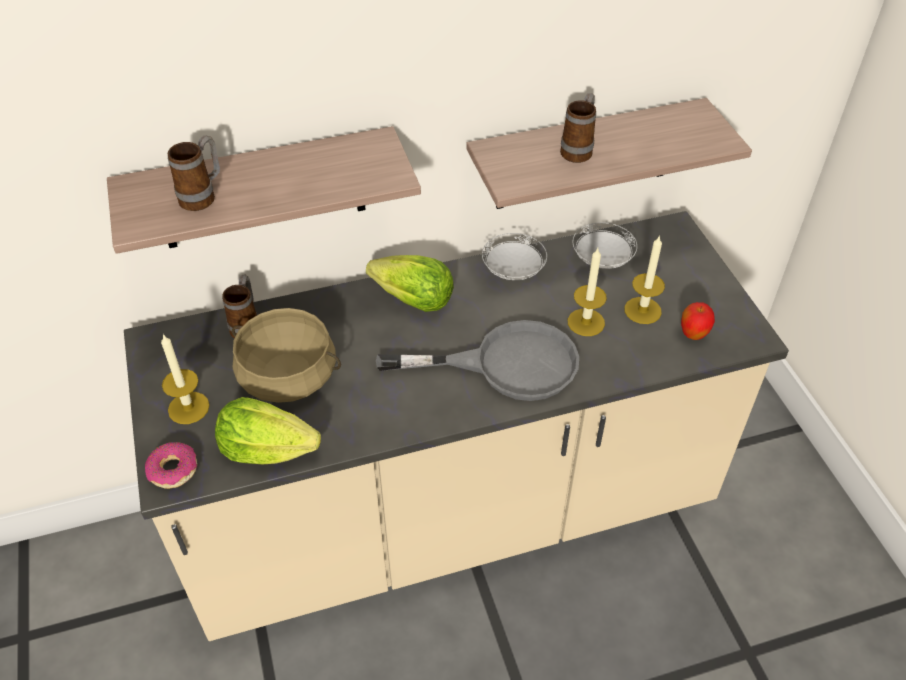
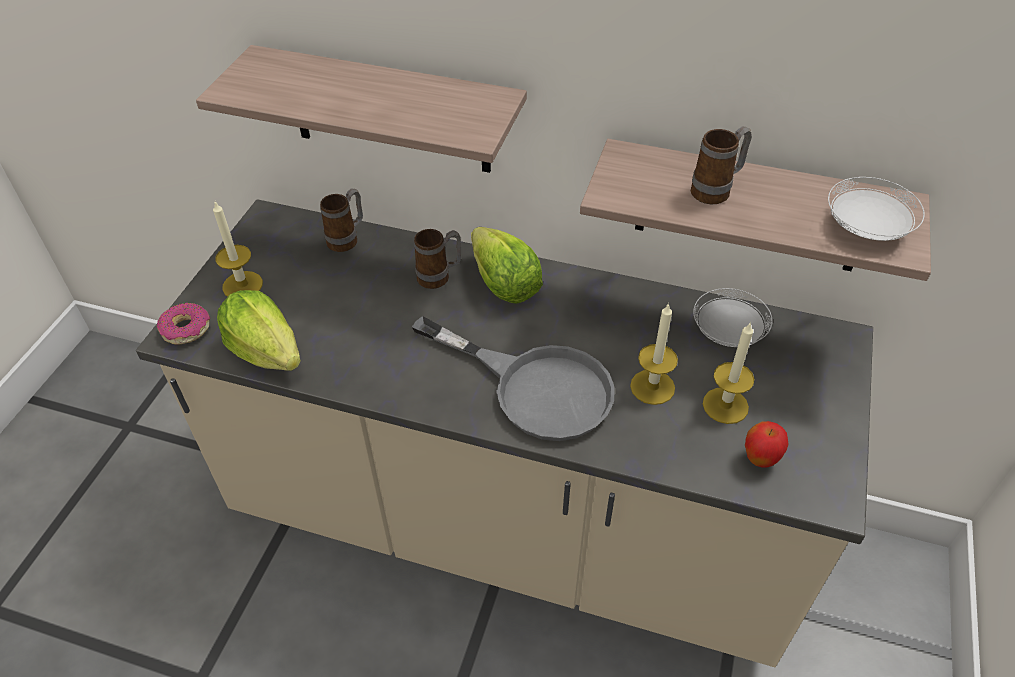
camera: 35 degrees right, 0 degrees up
mug [168,135,220,211] -> mug moved to [414,229,461,289]
beige cooking pot [232,308,341,403] -> none
white plate [482,233,547,280] -> white plate moved to [828,177,925,241]

